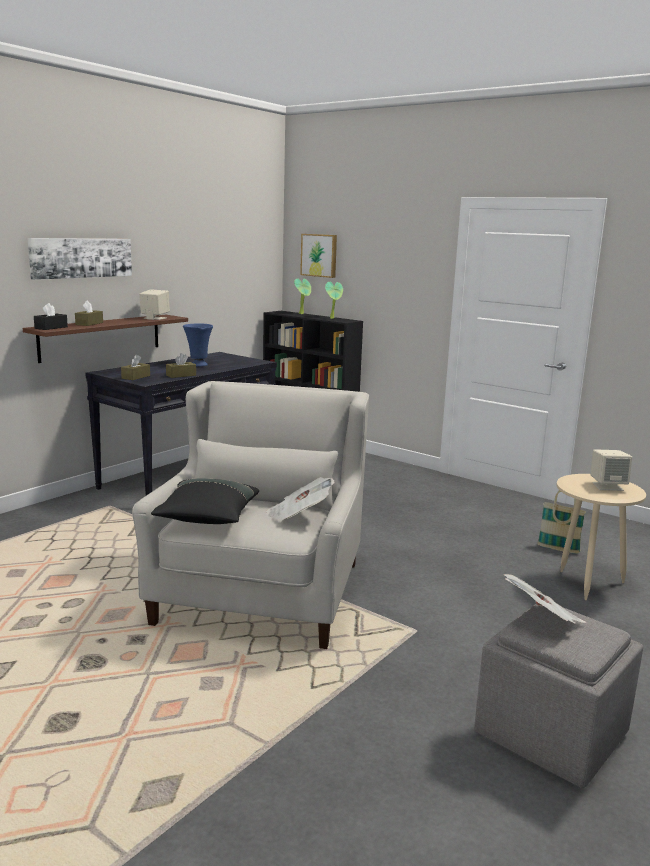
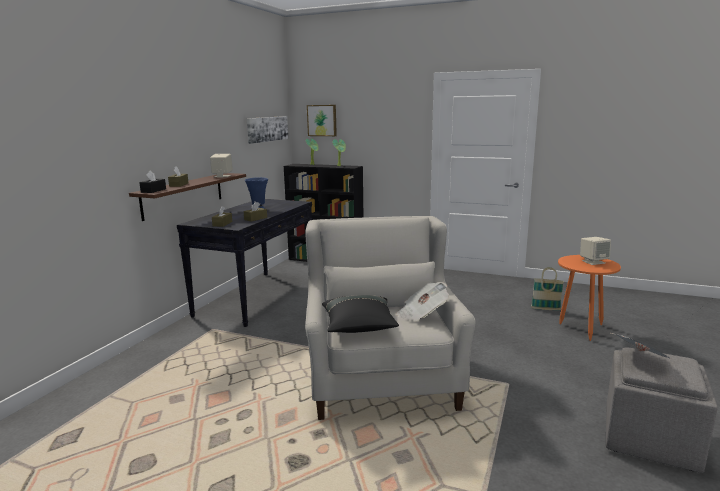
camera: 15 degrees left, 0 degrees up
picture [28,238,132,280] -> picture moved to [247,116,288,144]
beige side table [556,474,646,600] -> orange side table [558,255,621,341]

